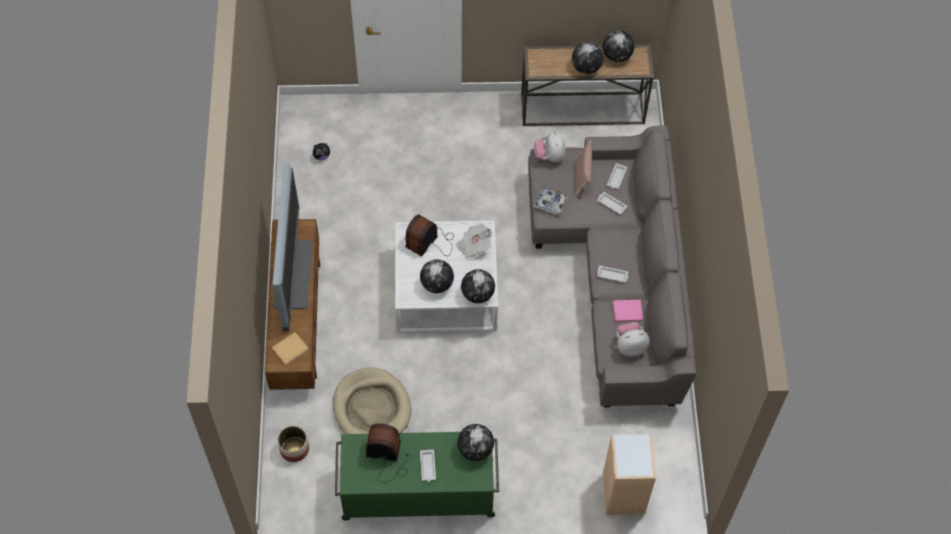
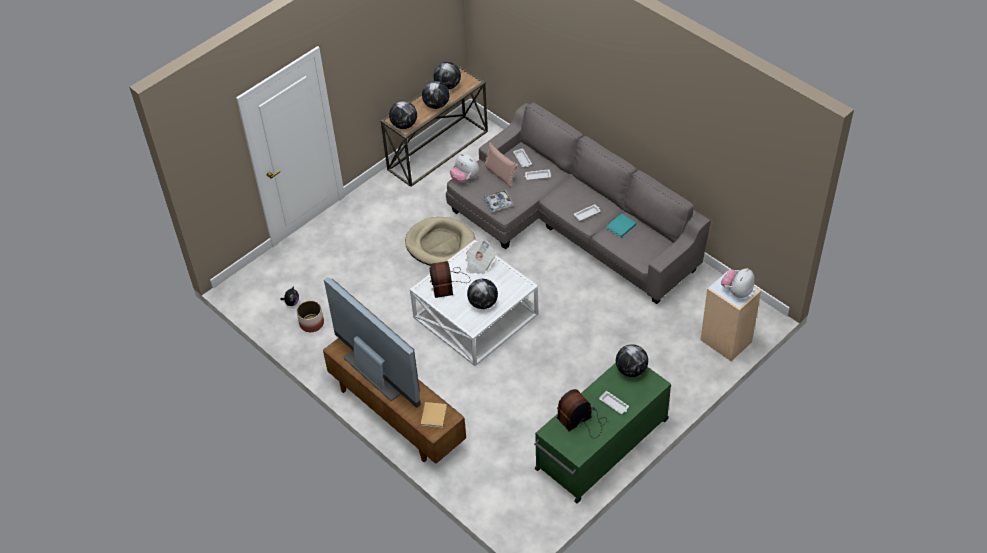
camera: 40 degrees left, 10 degrees down
planter [278,426,309,462] -> planter moved to [297,301,324,332]
beige dog bed [333,368,412,434] -> beige dog bed moved to [405,217,475,265]
globe [461,269,495,303] -> globe moved to [389,101,417,129]
pink book [613,300,643,322] -> turquoise book [606,213,636,238]
plush toy [616,322,650,357] -> plush toy moved to [721,268,755,298]

